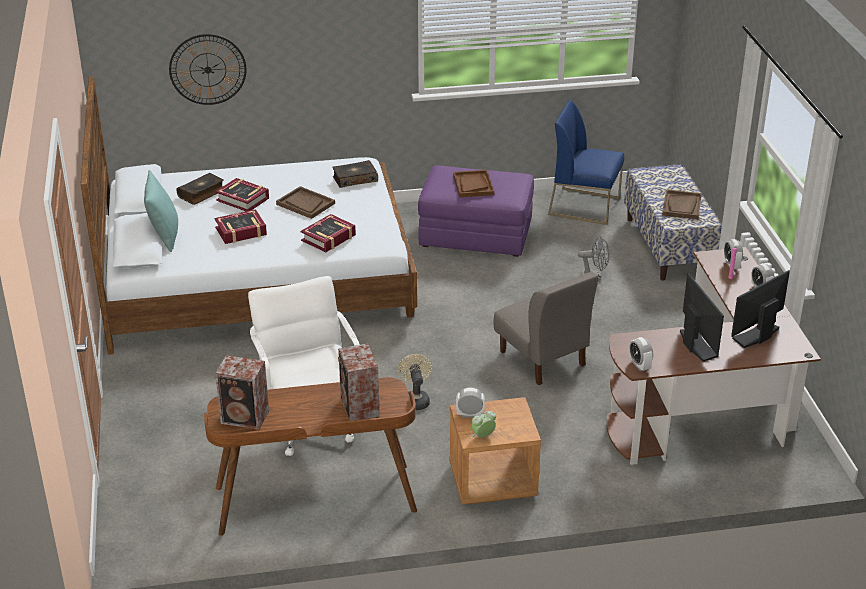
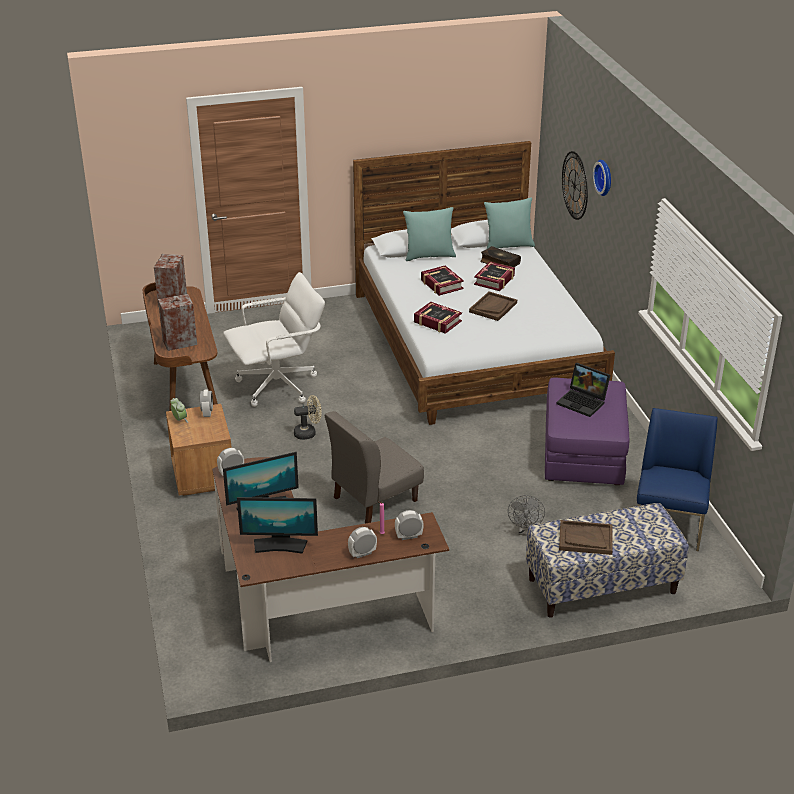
camera: 85 degrees right, 0 degrees up
book [332,160,378,188] -> none
brown tray [453,170,494,197] -> laptop [557,363,610,417]
monitor [731,270,790,348] -> monitor turned 135 degrees clockwise [237,497,318,554]
none -> turquoise pillow [484,197,535,249]
none -> wall clock [593,160,611,196]

